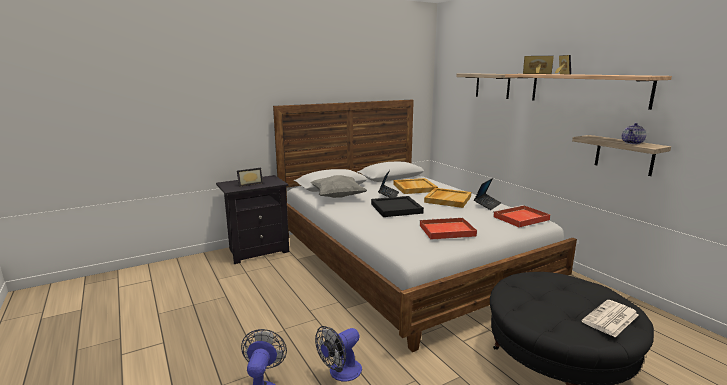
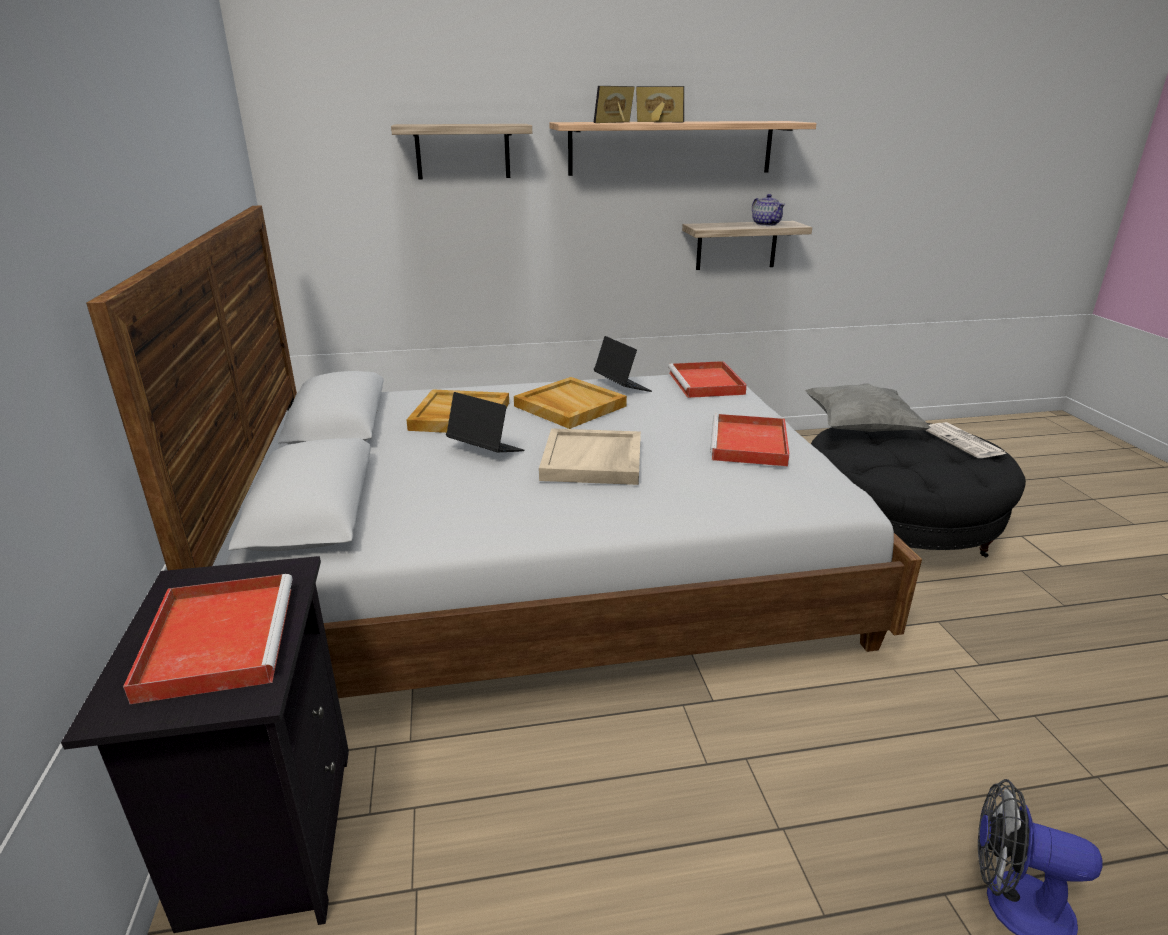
camera: 70 degrees left, 10 degrees up
picture frame [237,168,263,187] -> red tray [123,574,293,704]
grey pillow [310,175,367,198] -> grey pillow moved to [805,383,931,432]
fan [315,326,362,381] -> none
black tray [371,196,424,217] -> beige tray [539,428,641,485]

